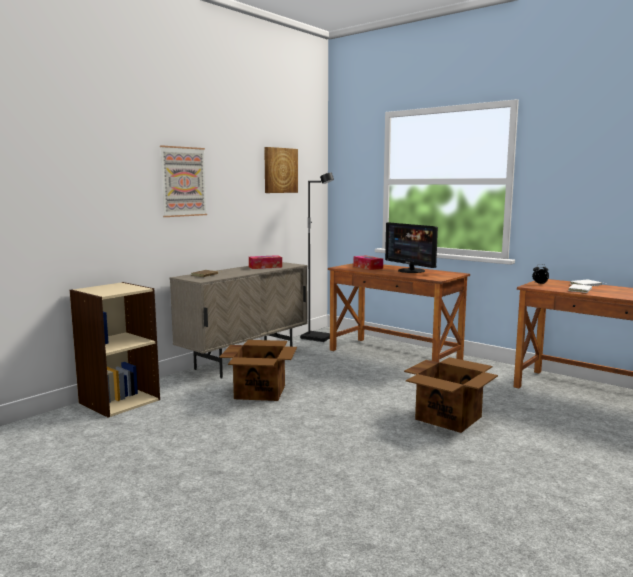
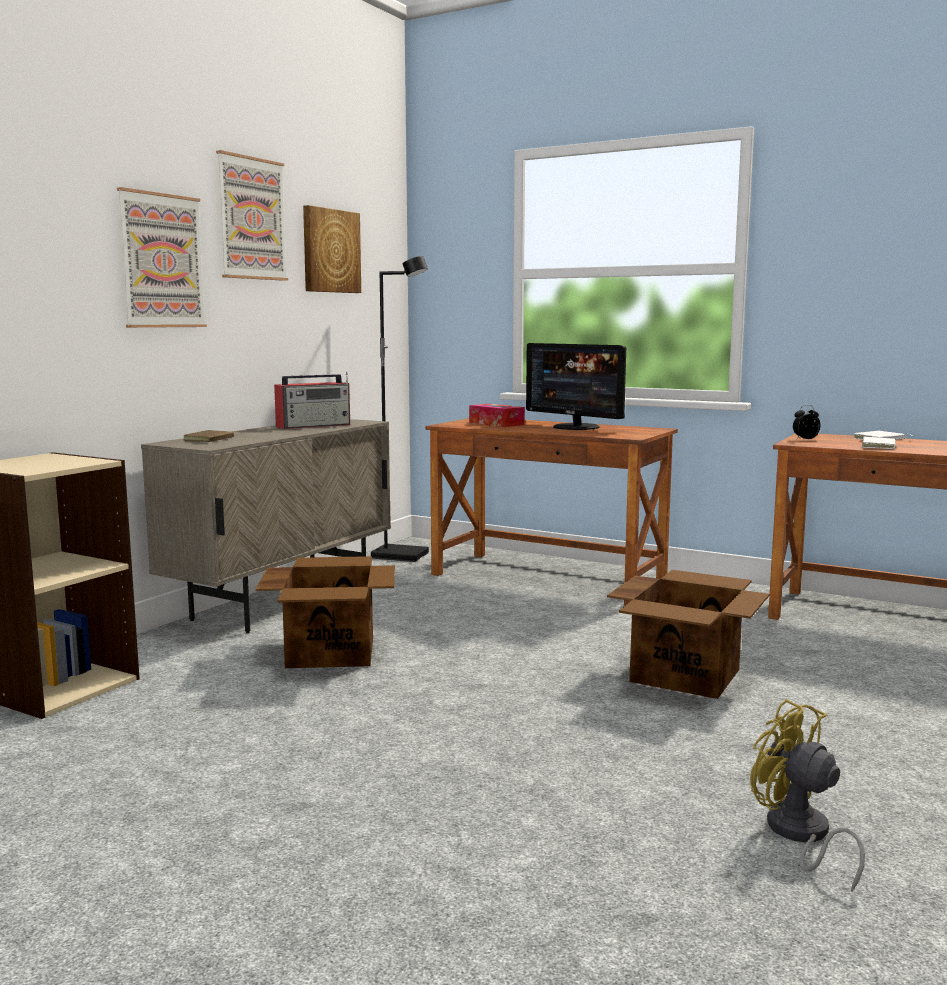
camera: 10 degrees left, 0 degrees up
tissue box [249,255,282,269] -> radio [274,372,350,429]
none -> picture [216,150,288,281]
none -> yellow fan [750,699,865,893]

